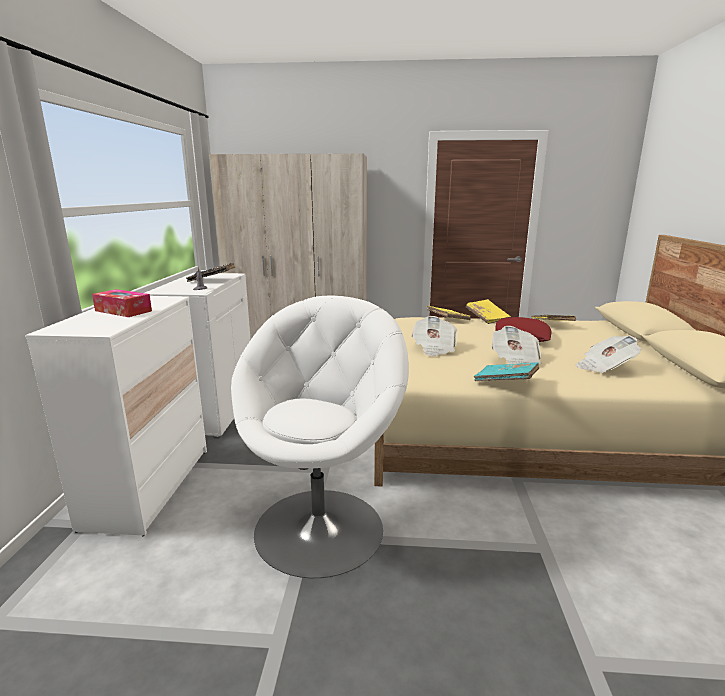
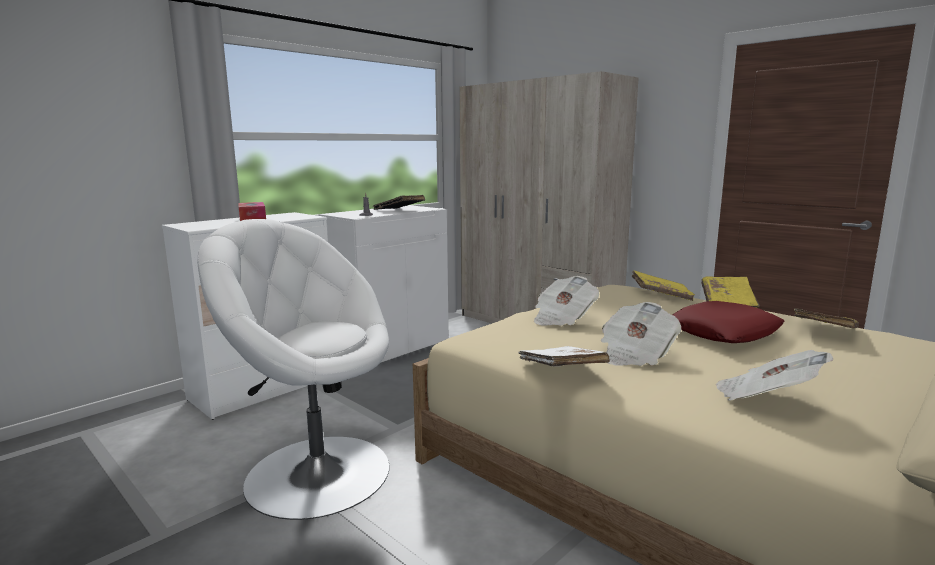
camera: 40 degrees right, 5 degrees down
white armchair [231,296,409,578] -> white armchair turned 135 degrees counterclockwise [197,219,389,520]
turquoise book [474,362,539,381] -> white book [519,346,610,367]

